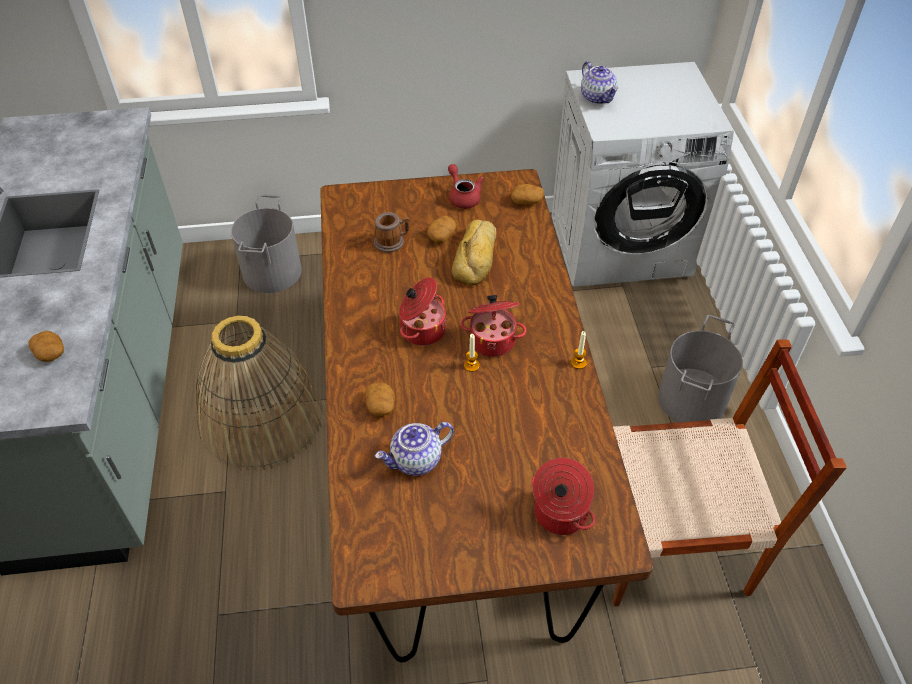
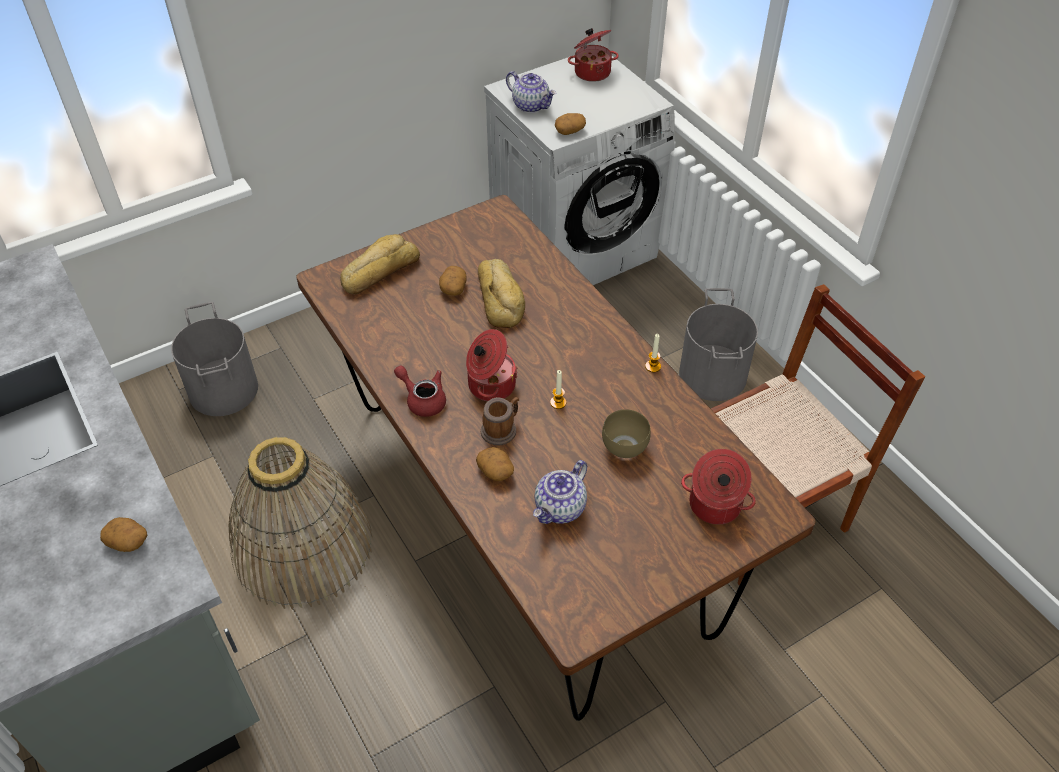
camera: 25 degrees left, 0 degrees up
mug [374,212,410,253] -> mug moved to [481,397,519,445]
red teapot [448,164,484,209] -> red teapot moved to [394,365,446,417]
cooking pot [461,295,526,357] -> cooking pot moved to [568,28,619,82]
potato [511,184,544,205] -> potato moved to [555,113,586,135]
none -> bread [340,234,420,294]
none -> brown bowl [602,409,651,458]

